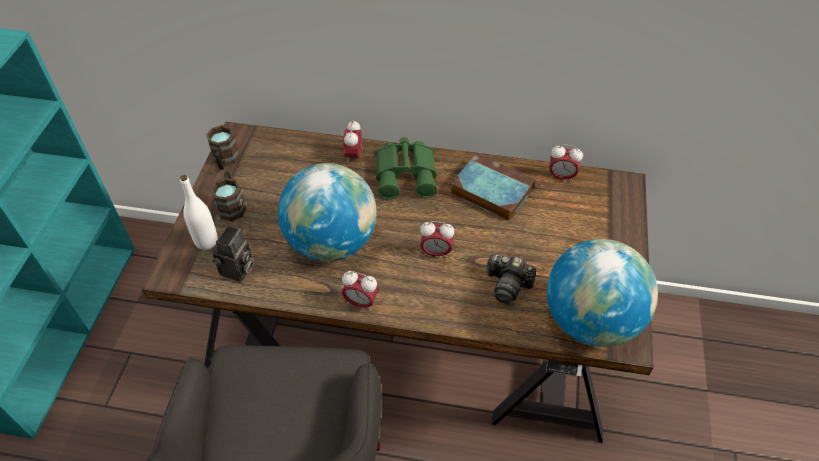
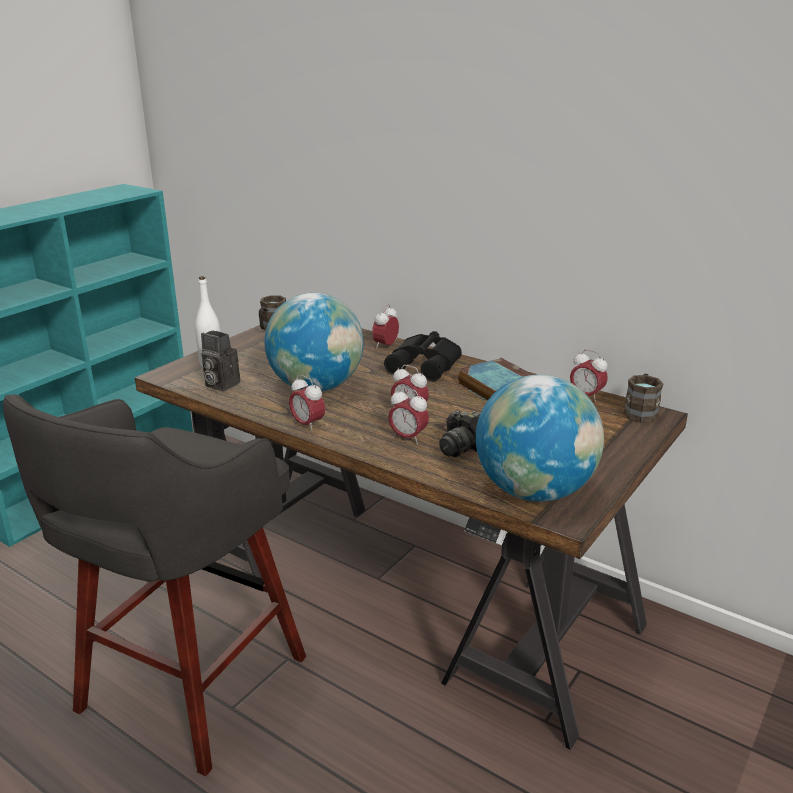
camera: 25 degrees right, 25 degrees down
brown mug [210,172,246,221] -> brown mug moved to [624,374,663,423]
camera [212,226,254,282] -> camera turned 75 degrees clockwise [201,331,240,391]
green binoculars [376,137,437,199] -> black binoculars [384,331,462,381]
none -> alarm clock [388,387,429,444]

